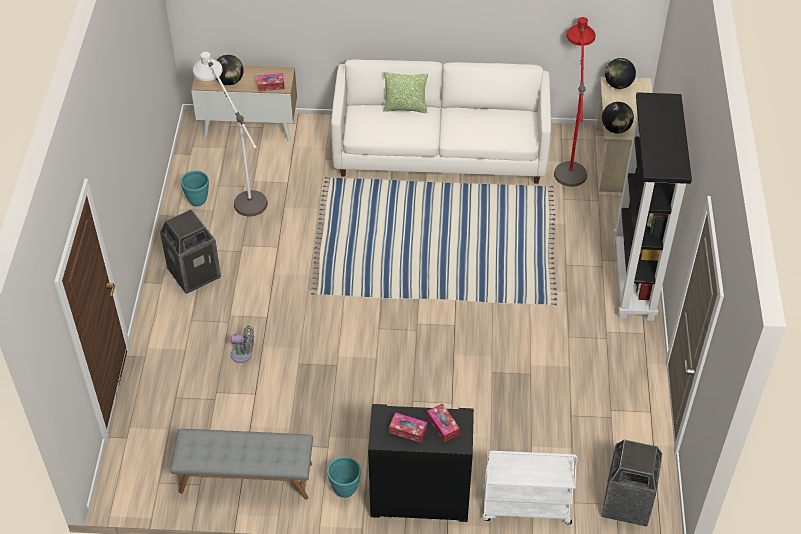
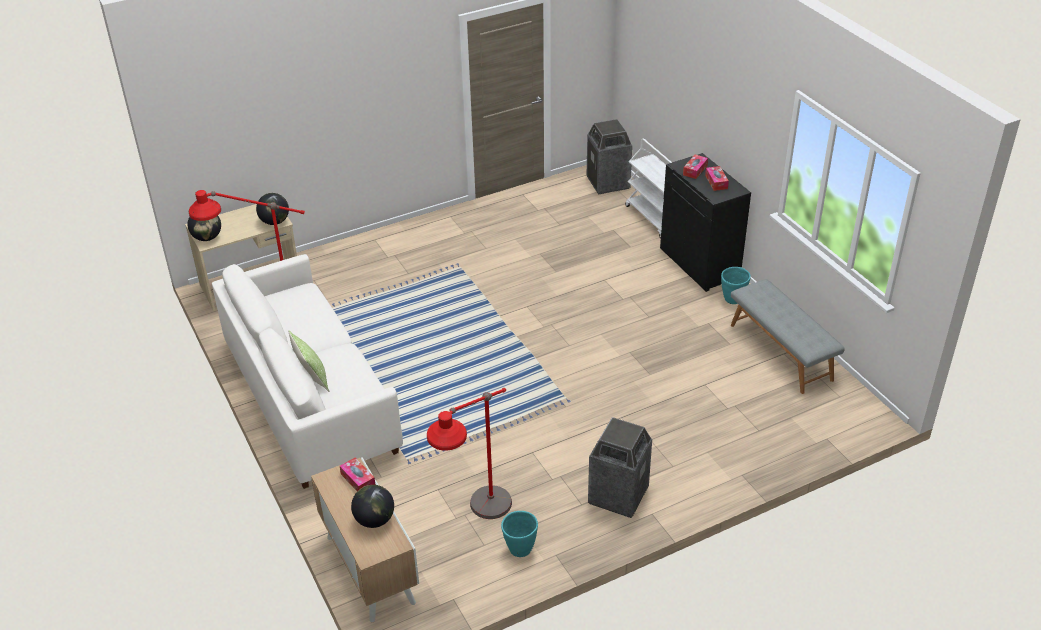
camera: 120 degrees left, 10 degrees down
white floor lamp [193,52,268,216] -> red floor lamp [427,388,512,519]
grey fan [231,325,254,363] -> none
black bookcase [613,92,692,321] -> none

